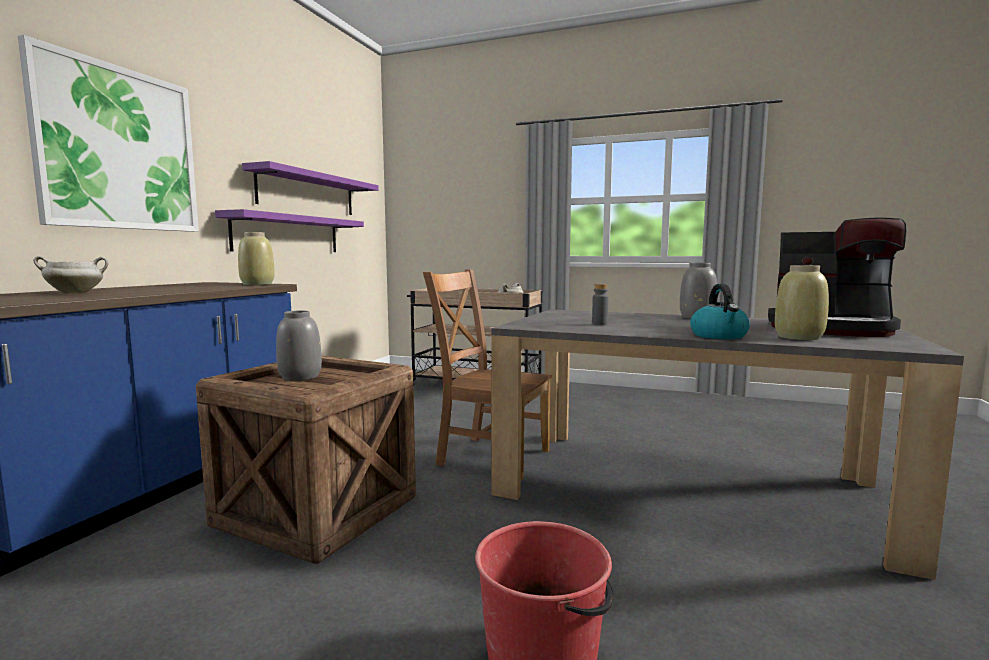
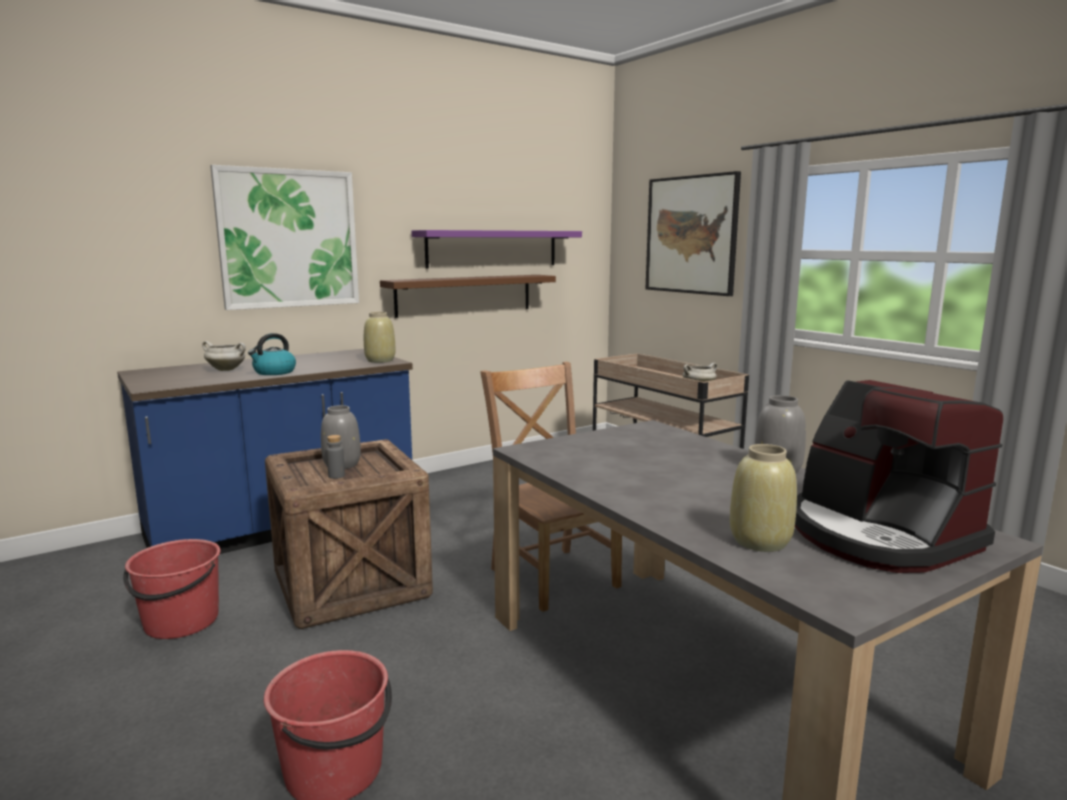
camera: 35 degrees right, 5 degrees up
purple shelf [215,209,364,252] -> brown shelf [380,275,556,318]
grey bottle [592,284,609,325] -> grey bottle moved to [326,435,345,479]
kettle [690,284,750,339] -> kettle moved to [248,333,296,375]
none -> red bucket [123,539,221,639]
none -> picture [645,171,741,296]

